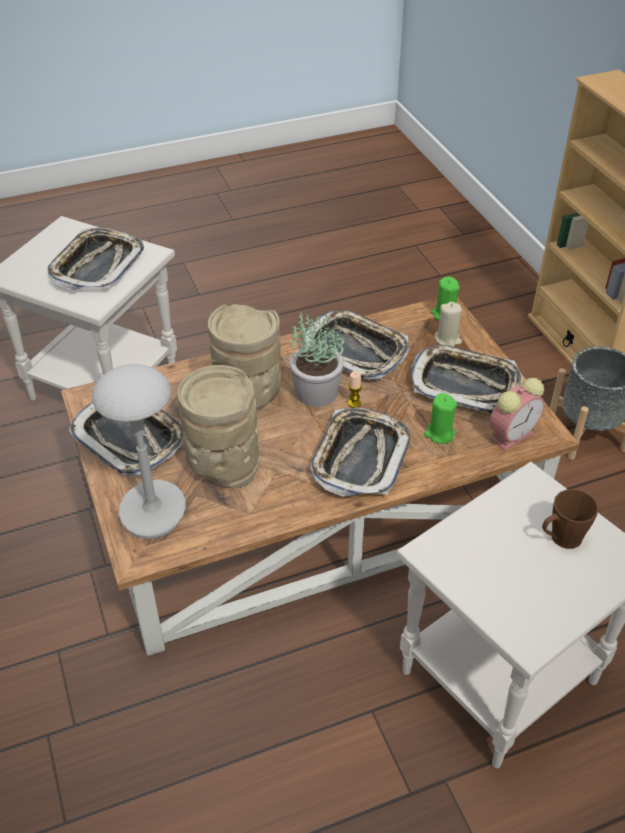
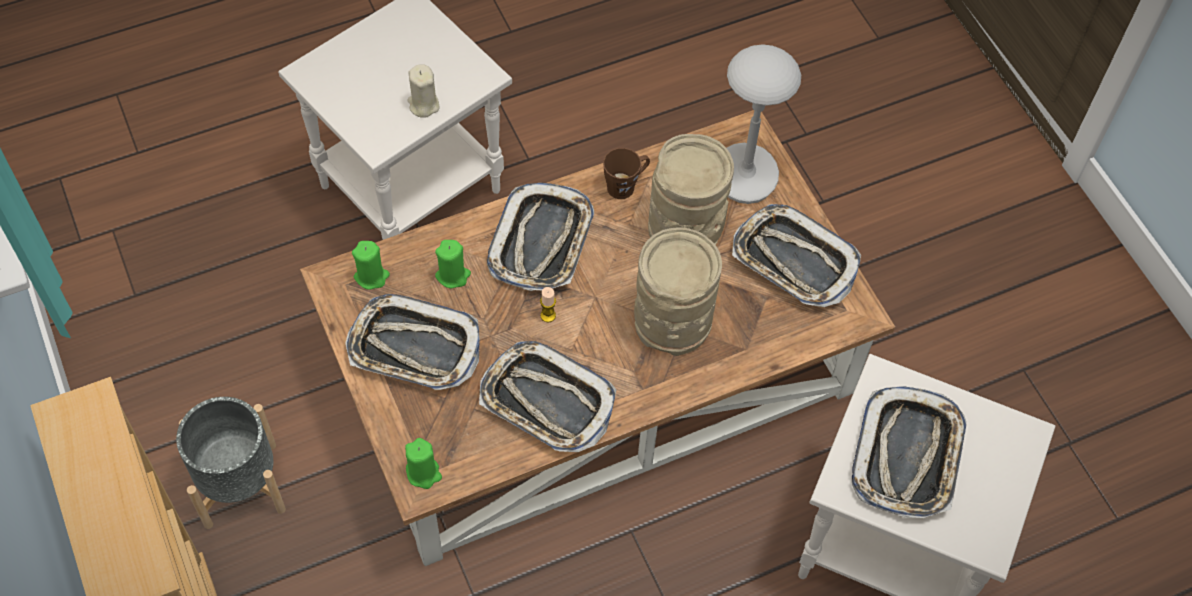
camera: 175 degrees right, 15 degrees up
potted plant [290,310,344,407] -> none
beige candle [435,302,462,347] -> beige candle moved to [407,64,439,118]
alarm clock [490,378,544,451] -> green candle [352,241,390,290]
brown mug [542,489,599,549] -> brown mug moved to [603,148,650,199]

